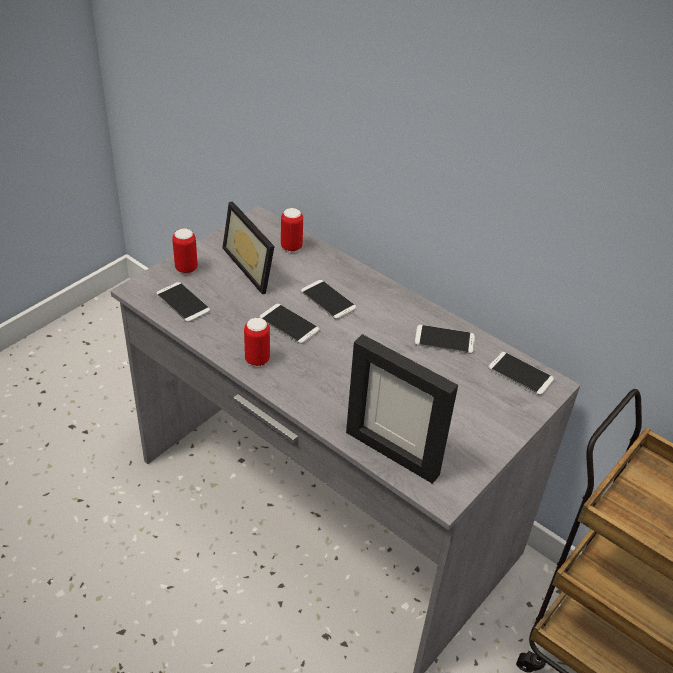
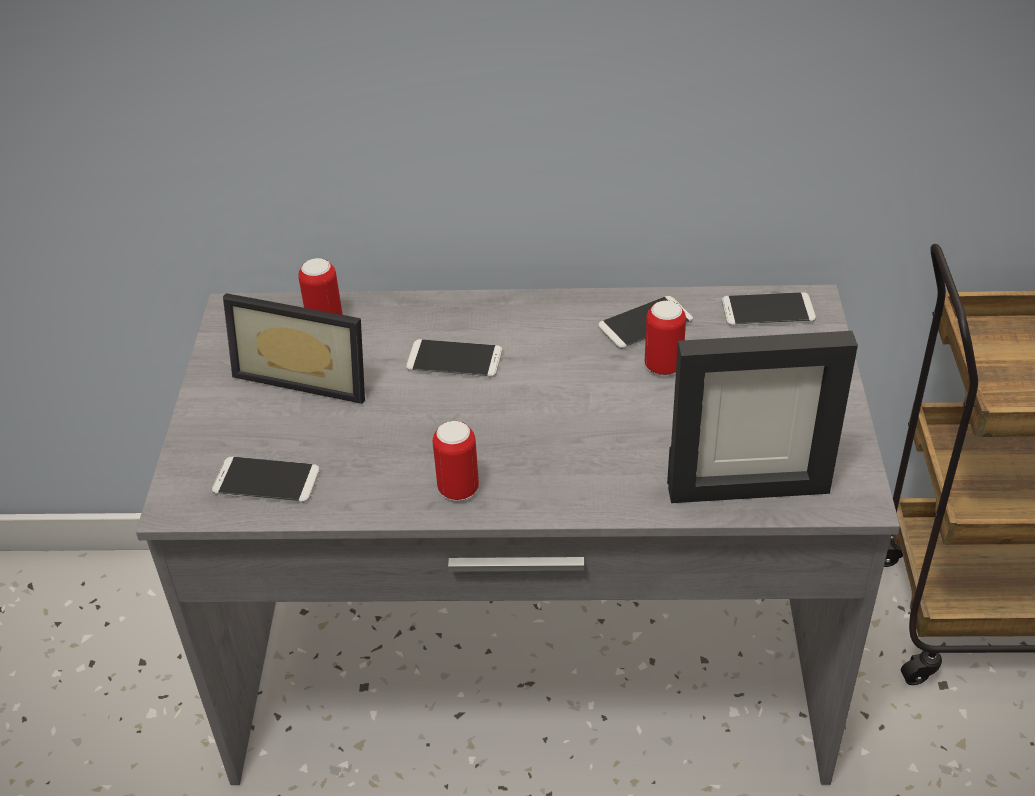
camera: 35 degrees left, 0 degrees up
can [172,228,198,273] -> can moved to [645,301,686,375]
phone [259,304,319,344] -> none

